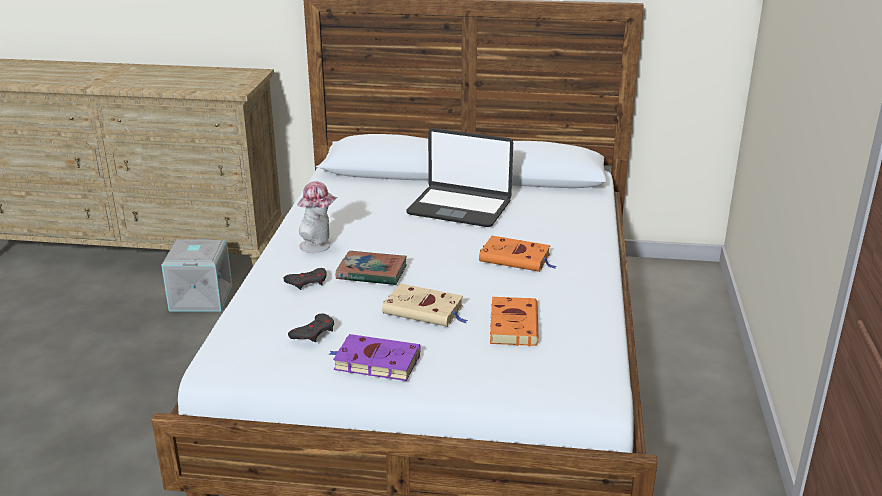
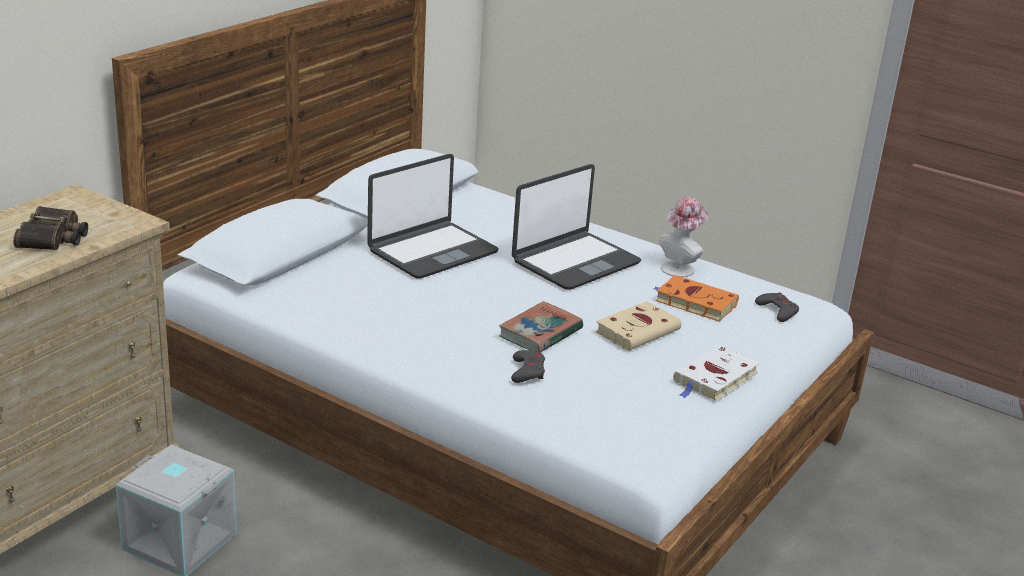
camera: 65 degrees left, 0 degrees up
grey game controller [288,313,334,342] -> grey game controller moved to [755,292,799,322]
hat [297,181,338,253] -> hat moved to [659,197,708,277]
purple book [329,334,421,381] -> white book [673,345,760,402]
orange book [479,236,557,272] -> laptop [512,164,641,290]
none -> binoculars [13,206,88,250]

